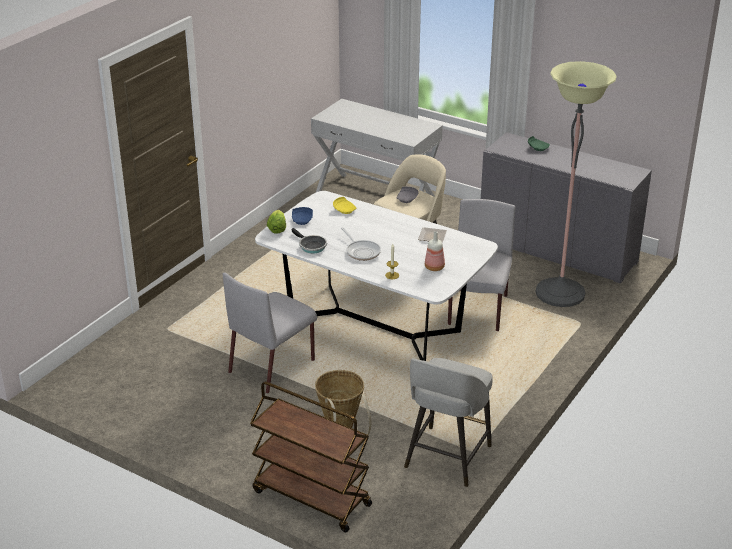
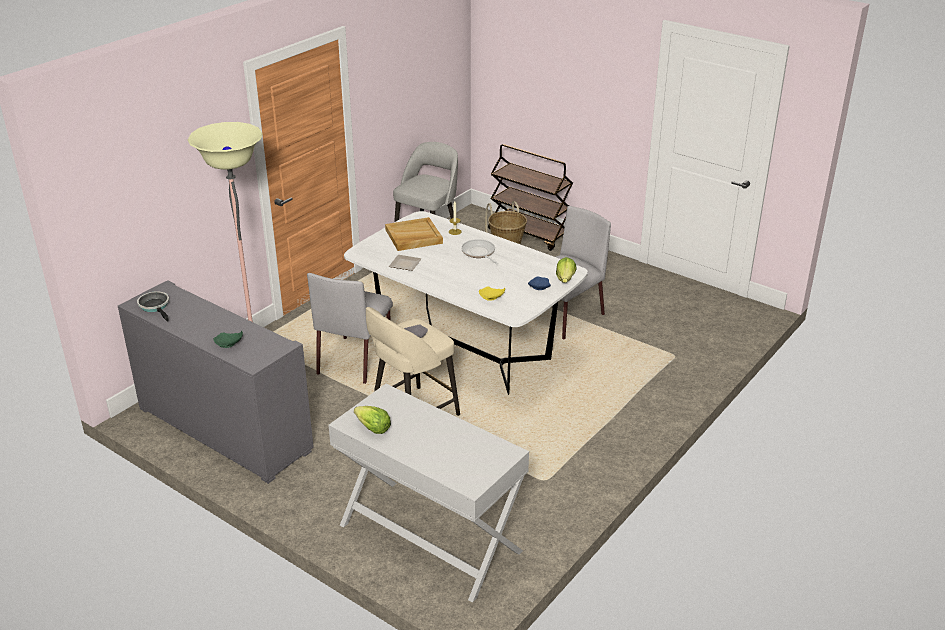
camera: 175 degrees left, 0 degrees up
frying pan [291,228,327,254] -> frying pan moved to [137,291,169,322]
bottle [425,231,445,271] -> beige tray [385,217,443,251]
none -> lettuce [354,406,391,434]

